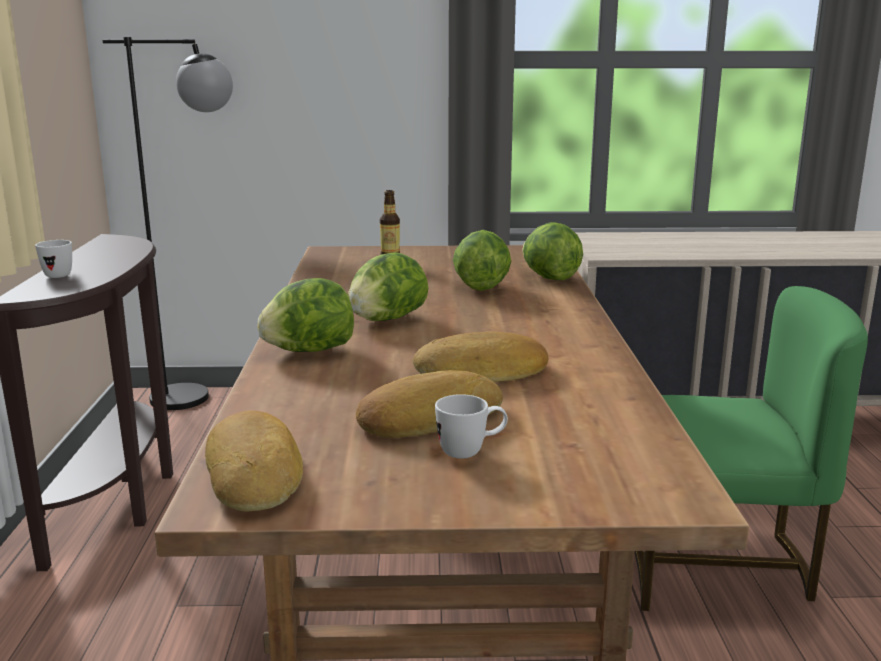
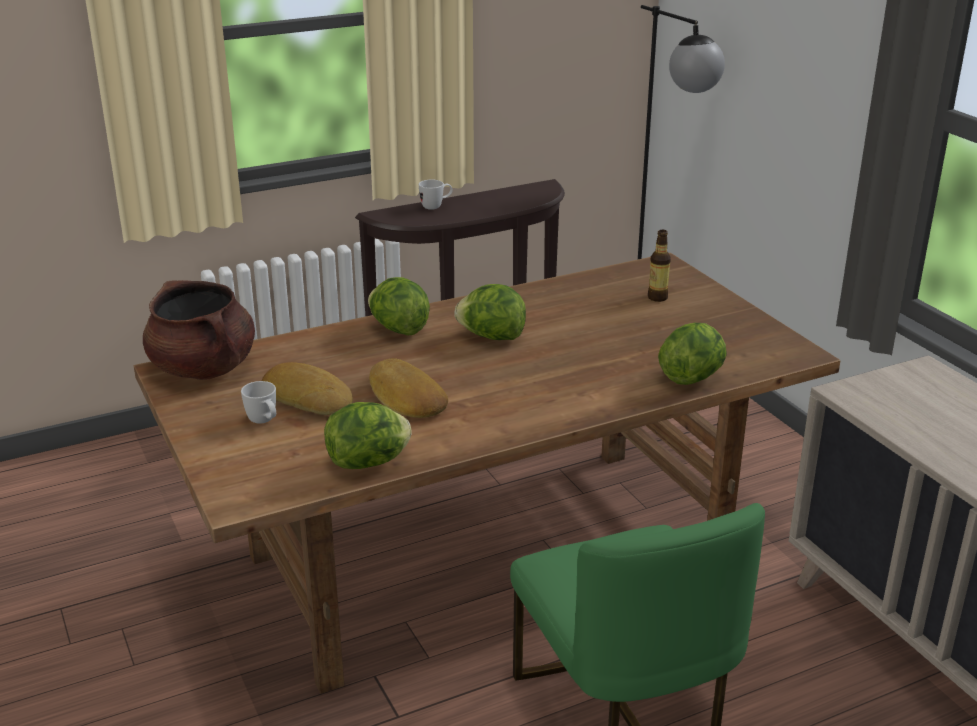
camera: 65 degrees right, 10 degrees up
bread [205,411,303,512] -> brown cooking pot [143,280,255,380]
lettuce [453,230,511,291] -> lettuce moved to [324,402,412,469]

